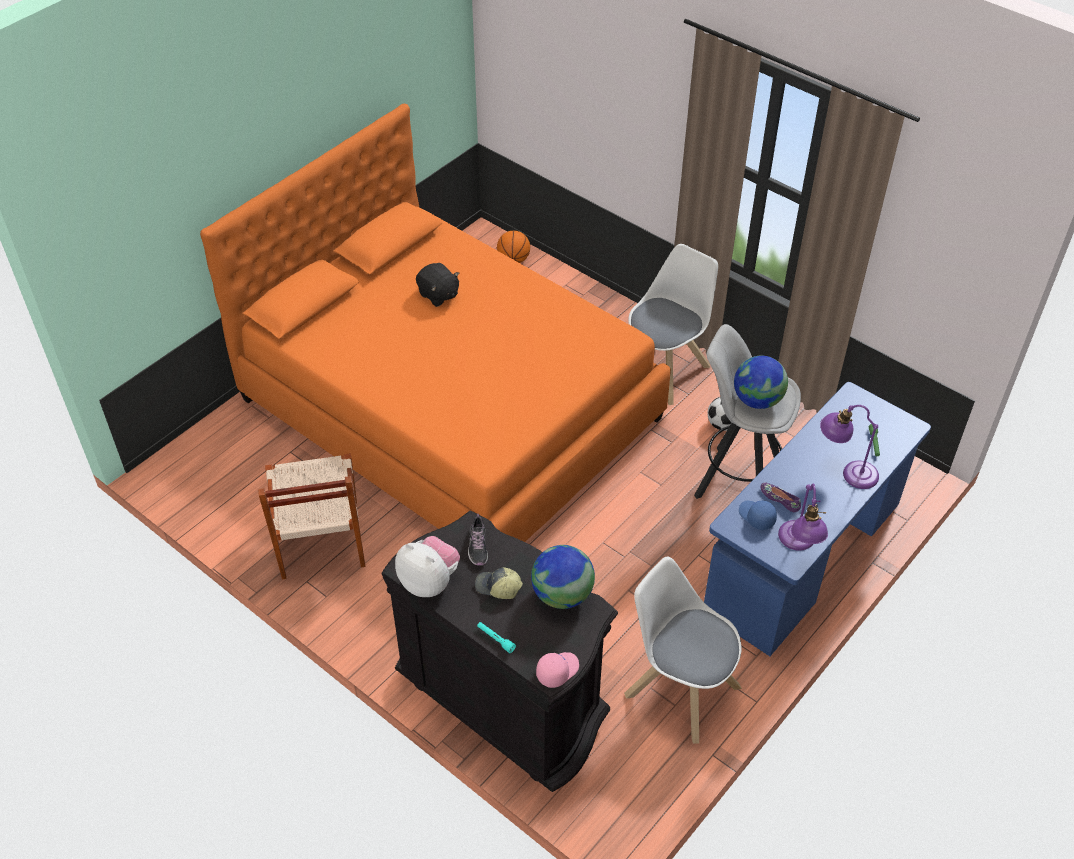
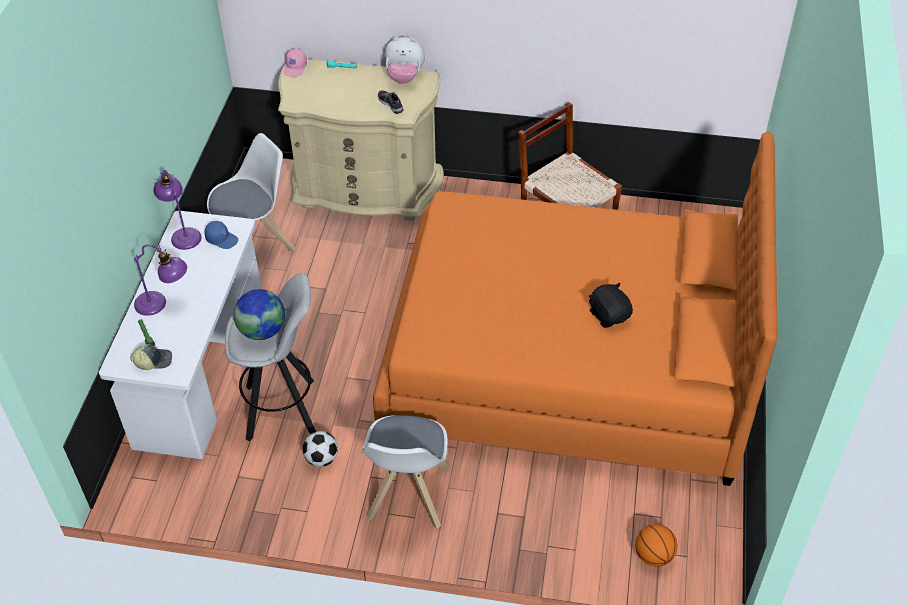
camera: 150 degrees right, 0 degrees up
black dresser [381,511,618,792] -> beige dresser [278,59,444,221]
black plush toy [416,263,459,307] -> black plush toy turned 45 degrees clockwise [588,283,633,328]
cap [475,567,523,599] -> cap moved to [130,344,172,370]
globe [531,545,595,609] -> none
chair [624,557,742,743] -> chair turned 45 degrees counterclockwise [207,133,296,251]
blue desk [704,382,931,656] -> white desk [99,211,262,459]
purple shoe [761,482,801,512] -> none

